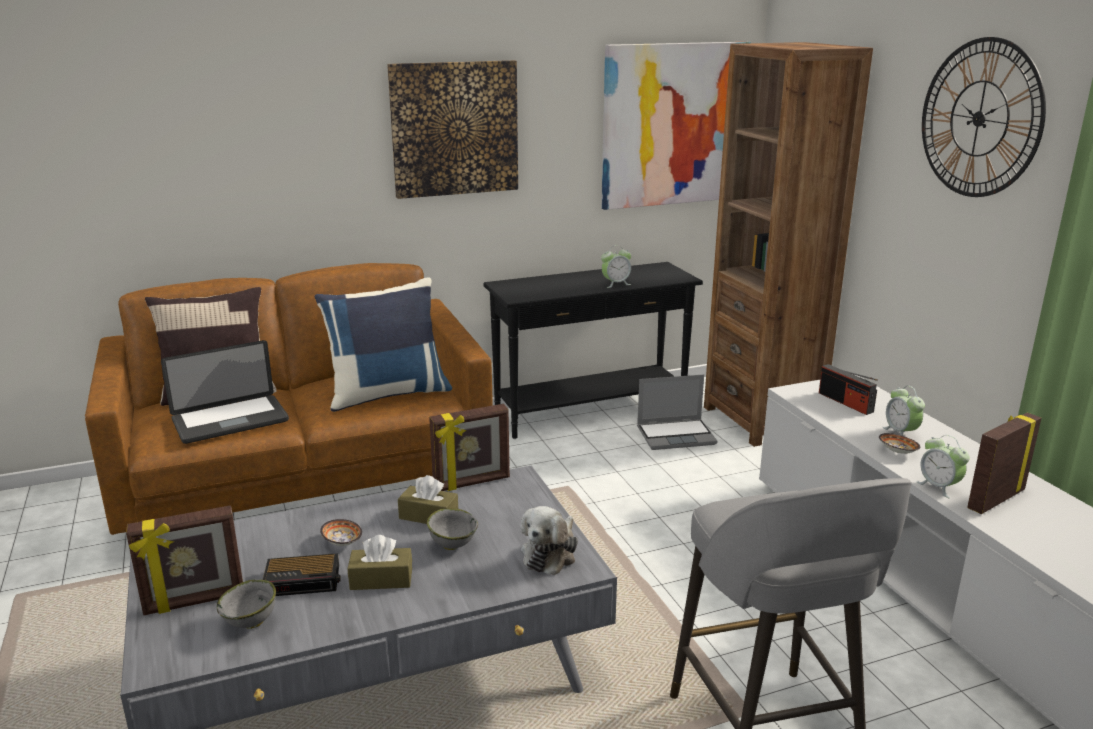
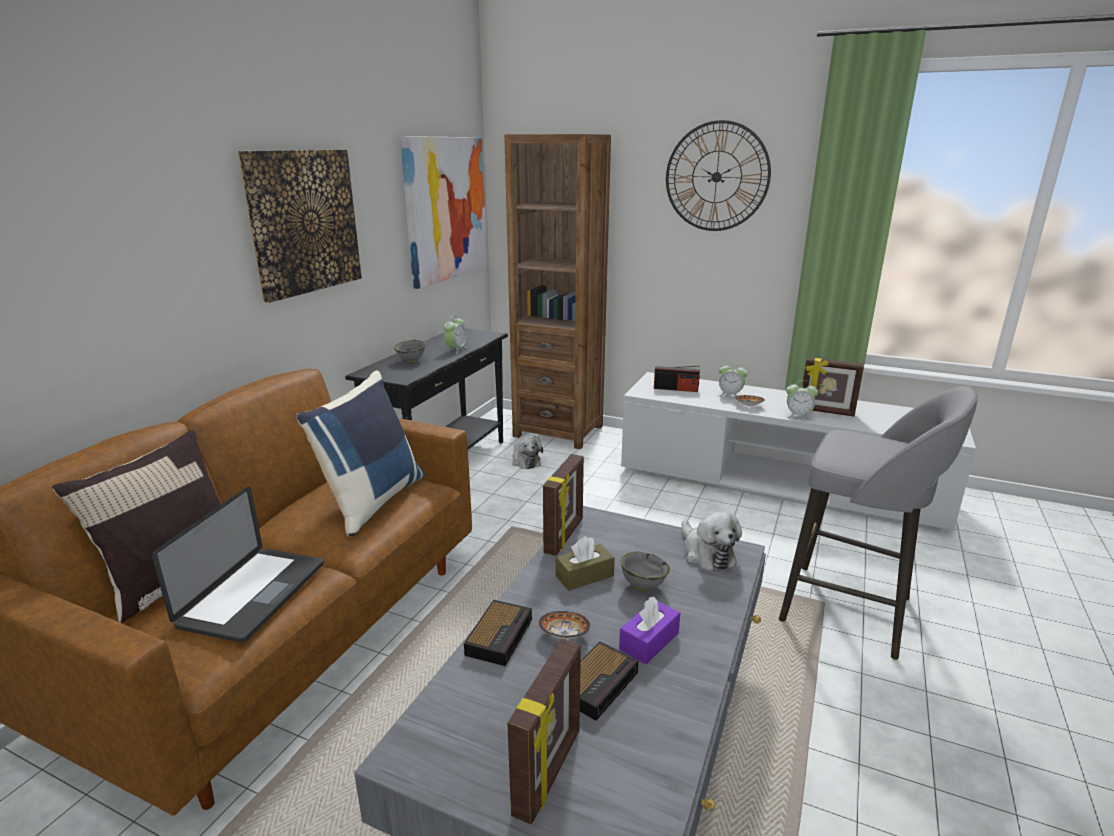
camera: 45 degrees left, 0 degrees up
grey bowl [217,580,276,629] -> grey bowl moved to [394,340,425,363]
brown tissue box [348,535,412,590] -> purple tissue box [619,597,680,665]
laptop [637,375,718,450] -> plush toy [512,435,543,469]
picture frame [967,413,1041,514] -> picture frame turned 75 degrees counterclockwise [802,357,864,417]
none -> alarm clock [464,600,532,666]

